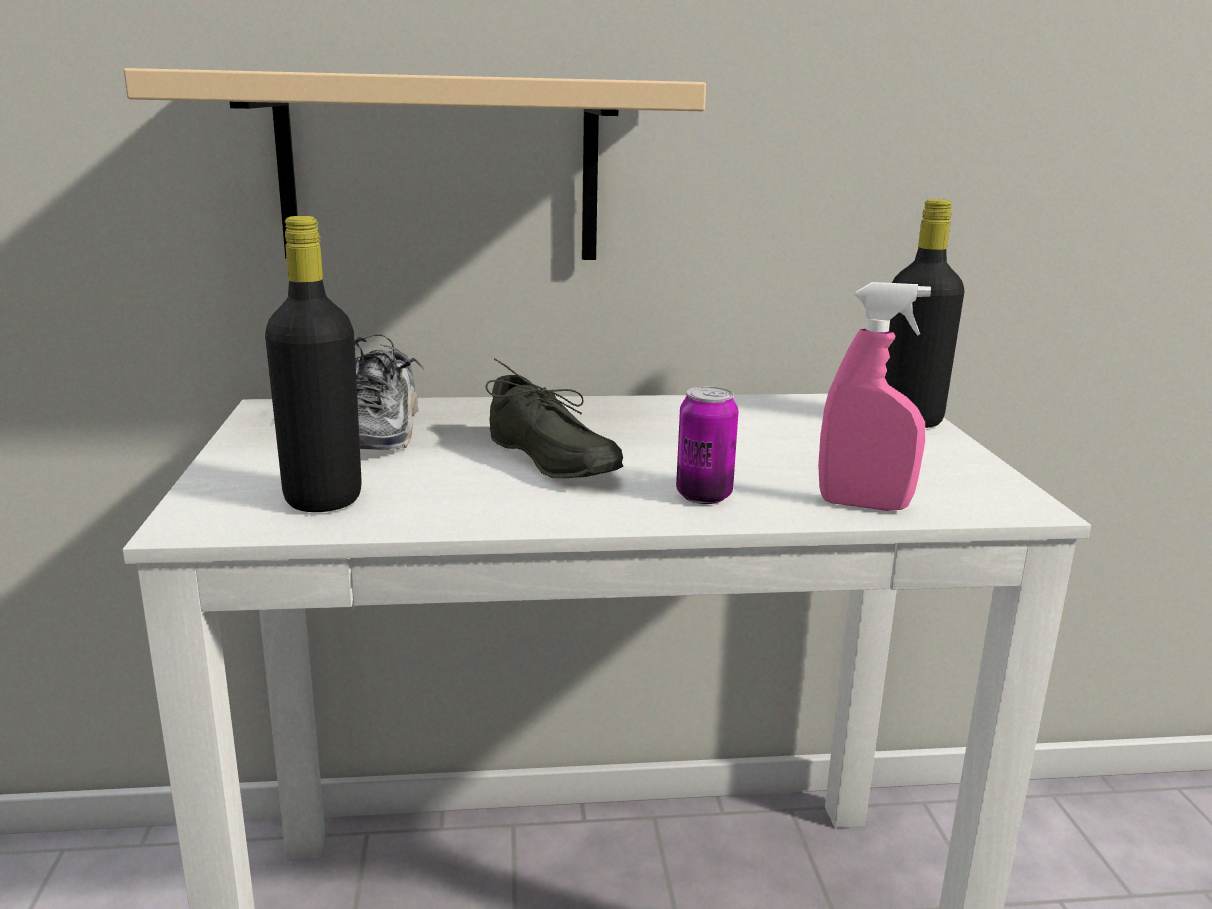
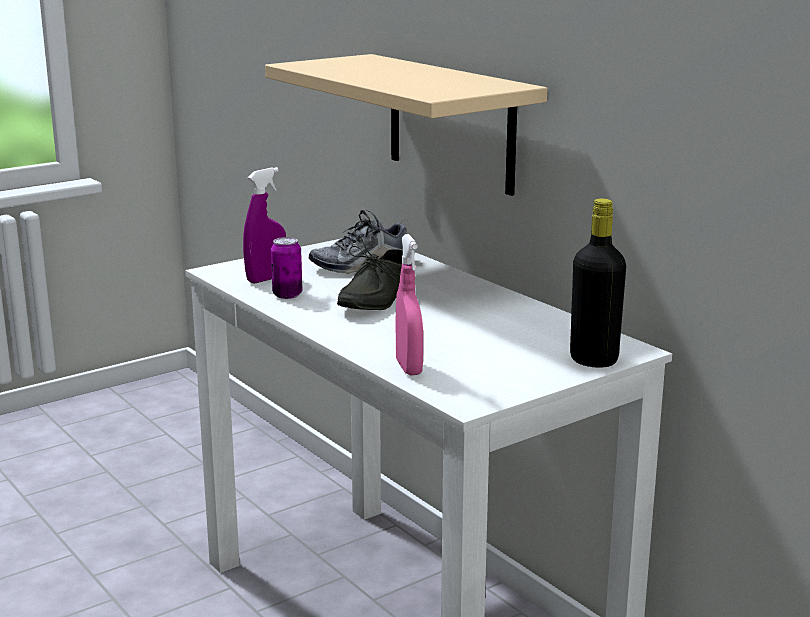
camera: 60 degrees right, 0 degrees up
black bottle [265,216,362,512] -> purple spray bottle [243,167,286,283]
can [676,386,739,504] -> can moved to [271,237,302,299]

